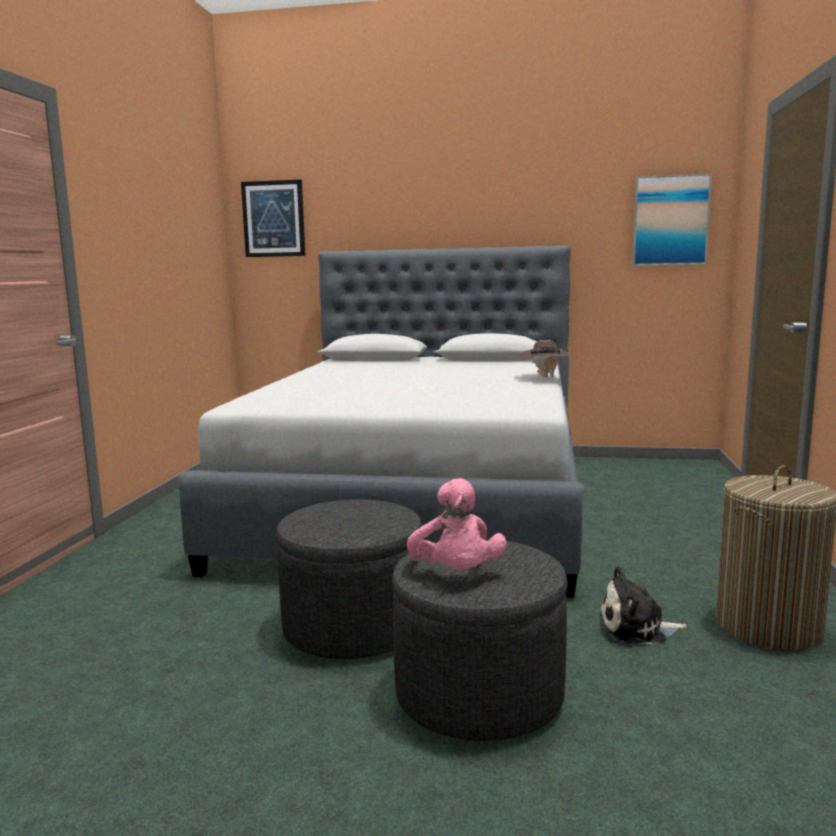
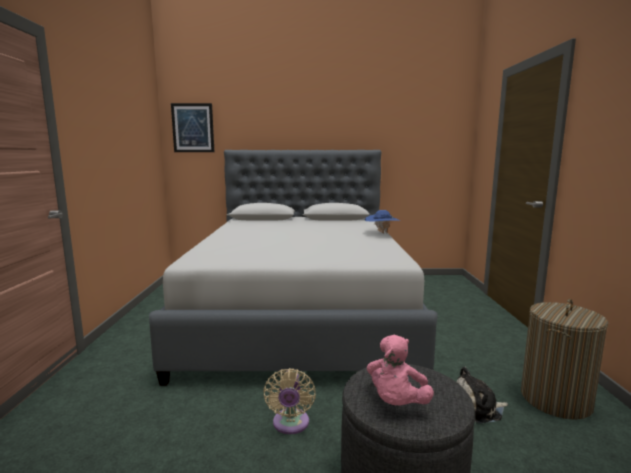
camera: 10 degrees left, 0 degrees up
grey ottoman [276,499,422,659] -> beige fan [263,368,316,434]
pink plush toy [407,478,507,569] -> pink plush toy turned 45 degrees clockwise [367,335,434,406]
brown hat [517,340,574,378] -> blue hat [365,210,401,234]
picture [632,173,712,266] -> none

